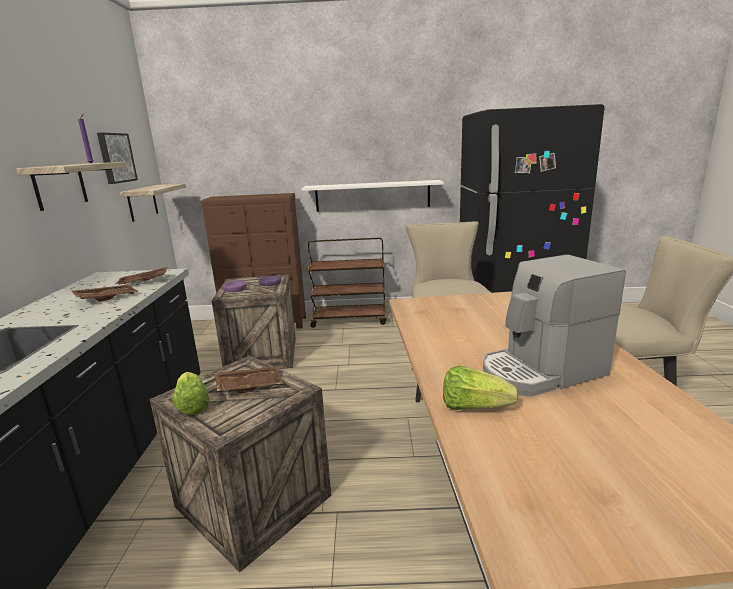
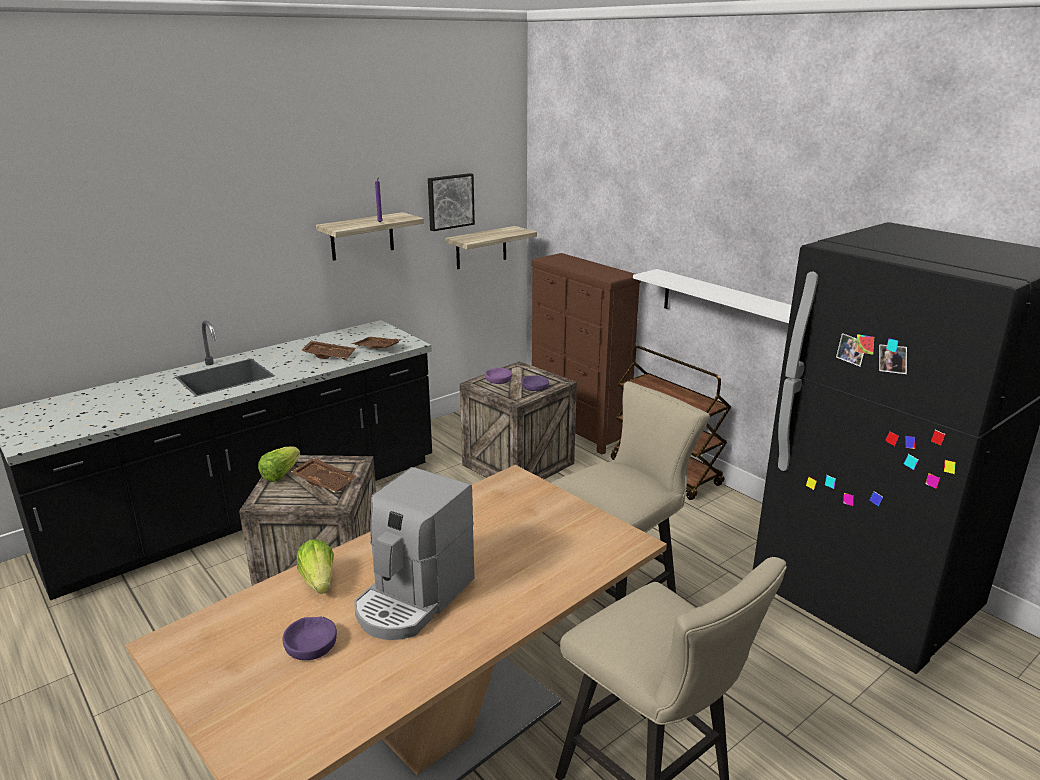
camera: 50 degrees right, 5 degrees up
coffee machine [483,255,626,397] -> coffee machine turned 90 degrees counterclockwise [354,467,474,640]
none -> purple bowl [283,616,337,660]

